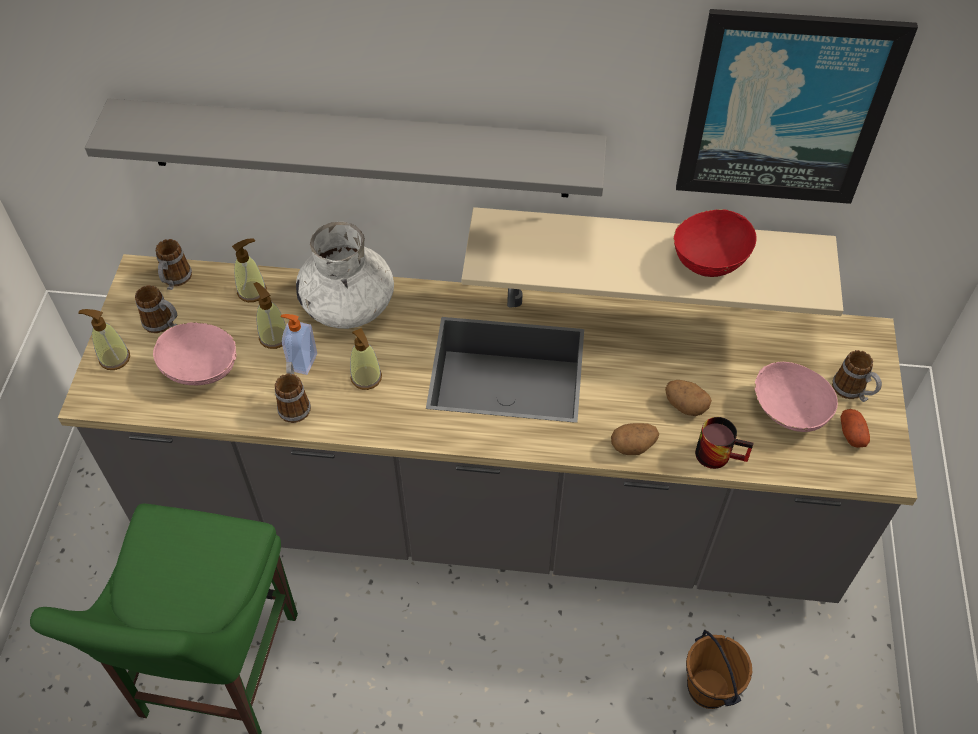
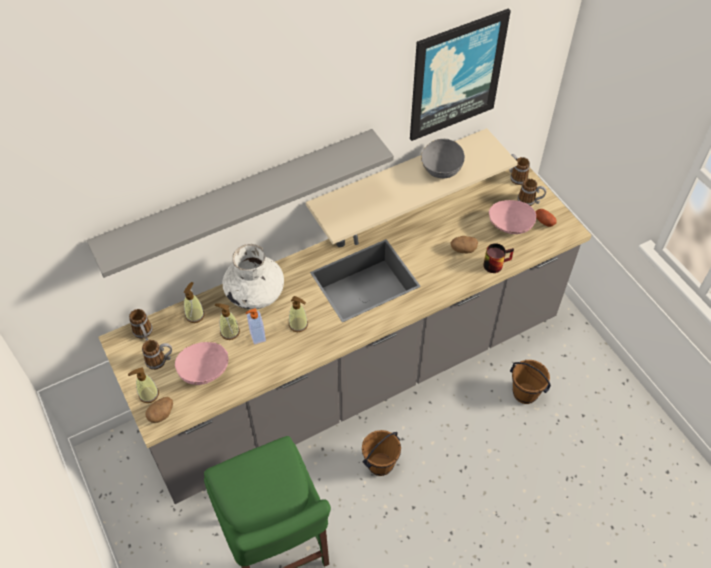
camera: 35 degrees left, 0 degrees up
mug [275,362,311,423] -> mug moved to [509,154,530,185]
potato [611,423,659,455] -> potato moved to [146,397,173,423]
red bowl [674,209,757,277] -> grey bowl [421,139,465,178]
none -> brown bucket [362,430,401,476]

